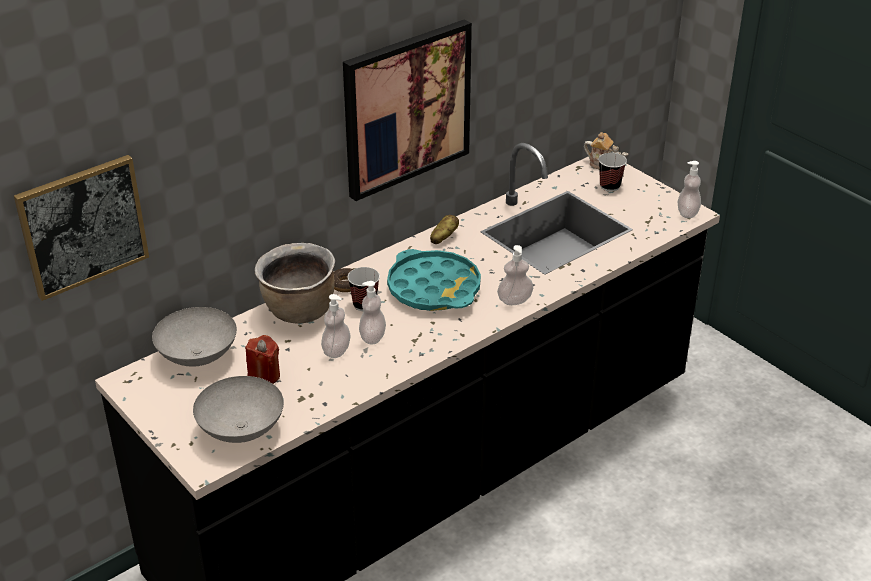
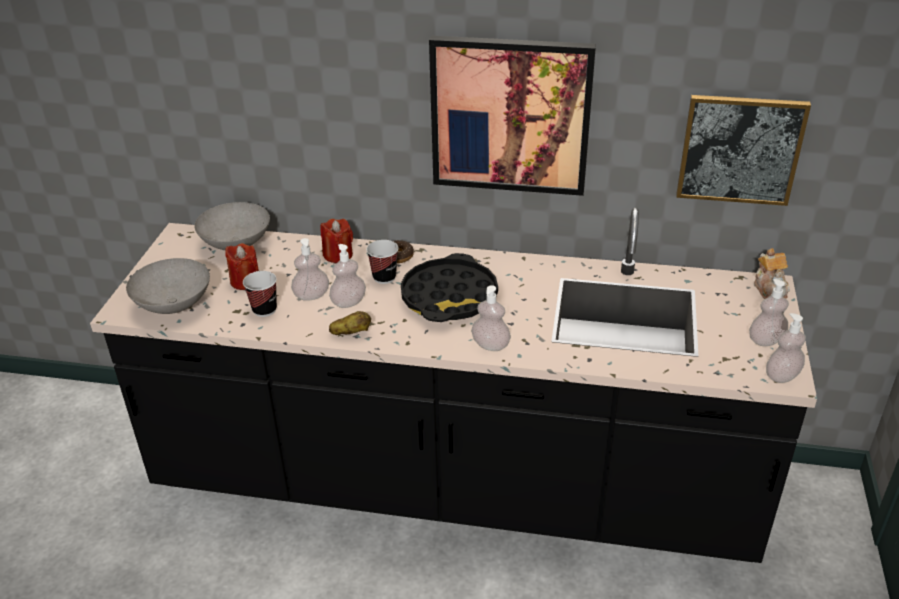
camera: 50 degrees right, 0 degrees up
picture [14,155,149,301] -> picture moved to [676,95,811,206]
brown cooking pot [255,243,335,324] -> red candle [321,219,353,263]
turquoise tray [387,249,481,311] -> black tray [401,253,498,322]
potato [430,215,459,244] -> potato moved to [329,311,371,335]
cup [599,153,627,192] -> cup moved to [243,271,277,317]
none -> soap dispenser [749,279,789,346]

